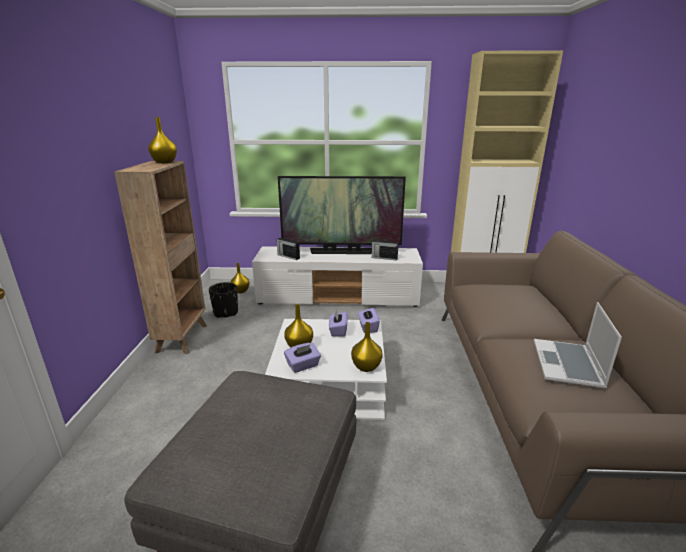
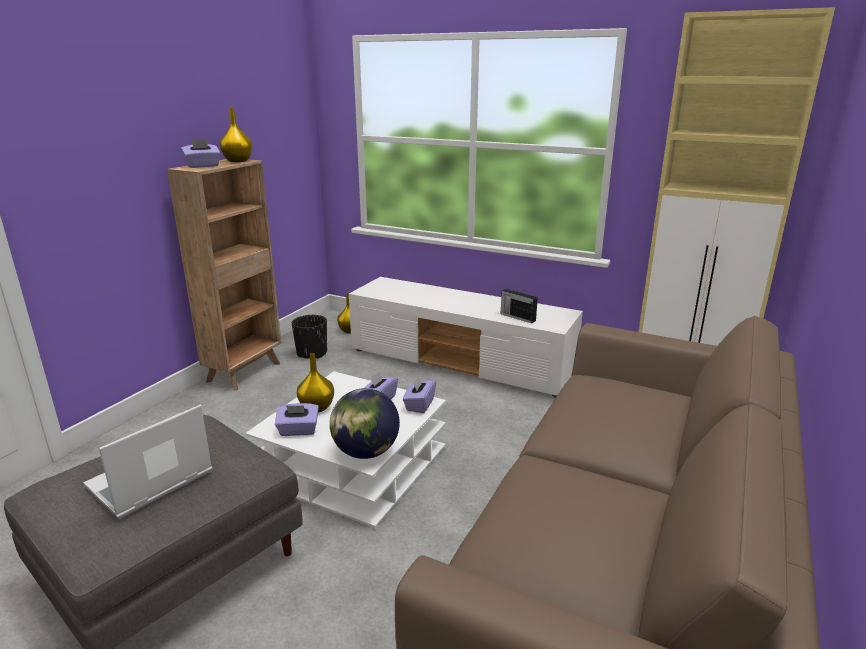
camera: 25 degrees right, 0 degrees up
radio [277,238,300,260] -> none
television [278,176,406,254] -> none
yellow vase [351,322,383,372] -> globe [330,388,400,459]
laptop [534,302,622,388] -> laptop moved to [83,404,213,519]
none -> purple tissue box [181,139,220,168]

